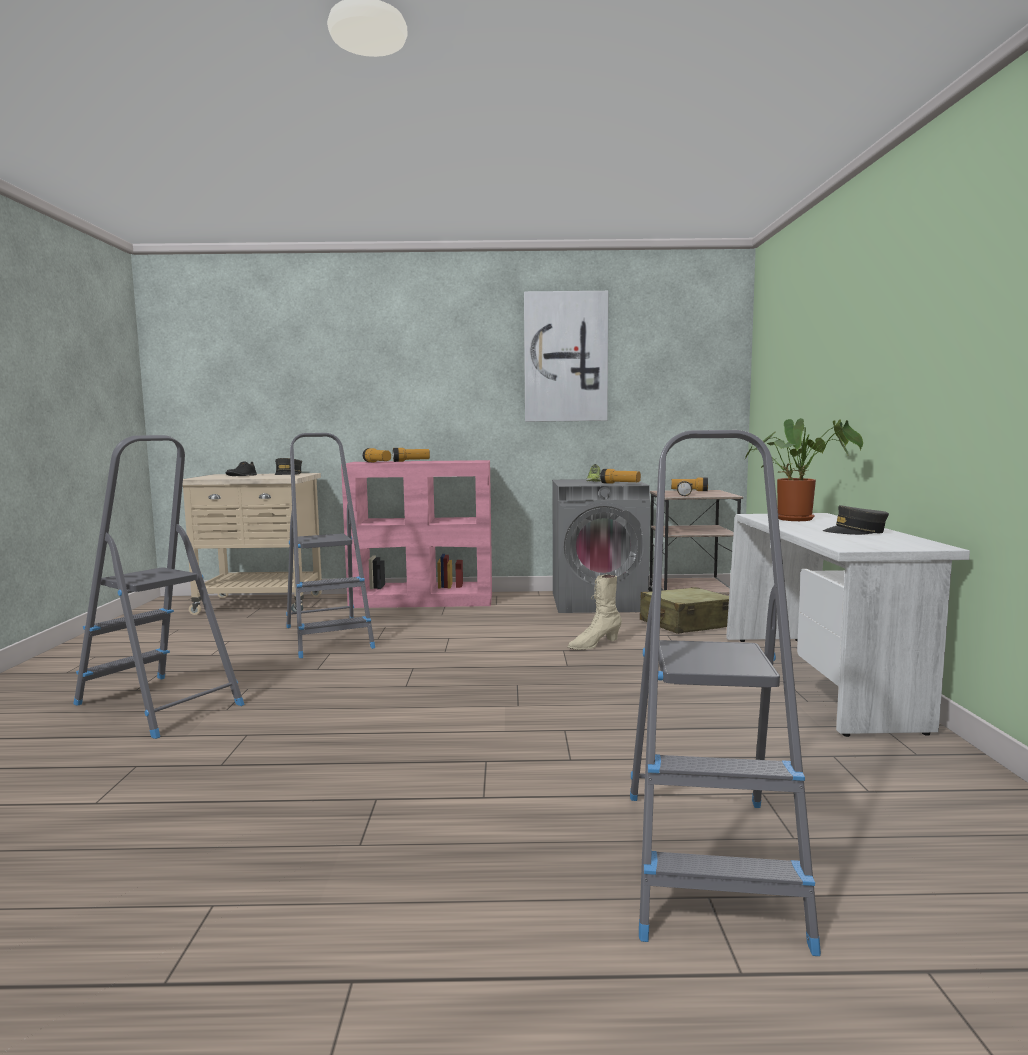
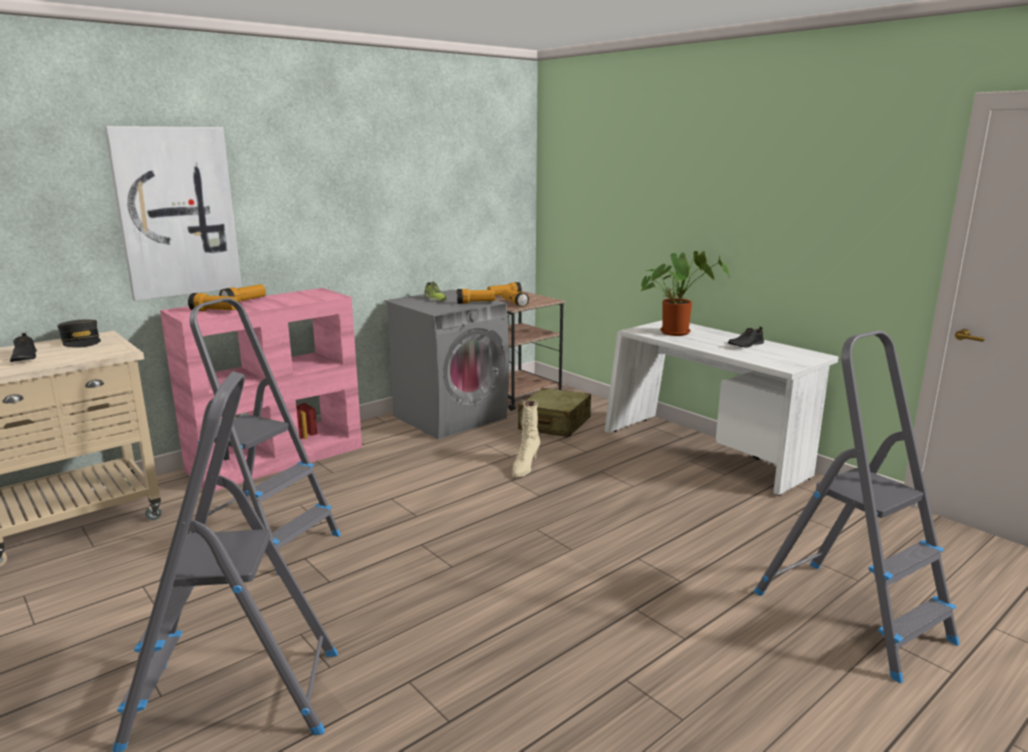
camera: 40 degrees left, 10 degrees up
picture [524,291,608,422] -> picture moved to [104,126,242,301]
grey cap [823,505,889,535] -> black shoe [728,327,764,347]

